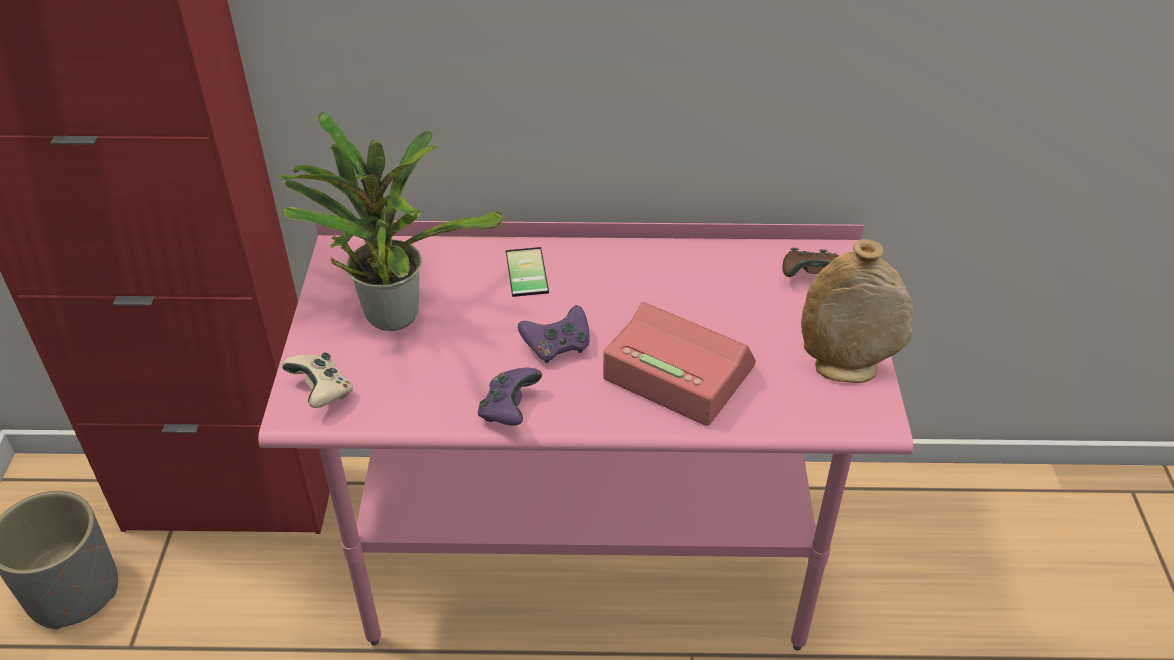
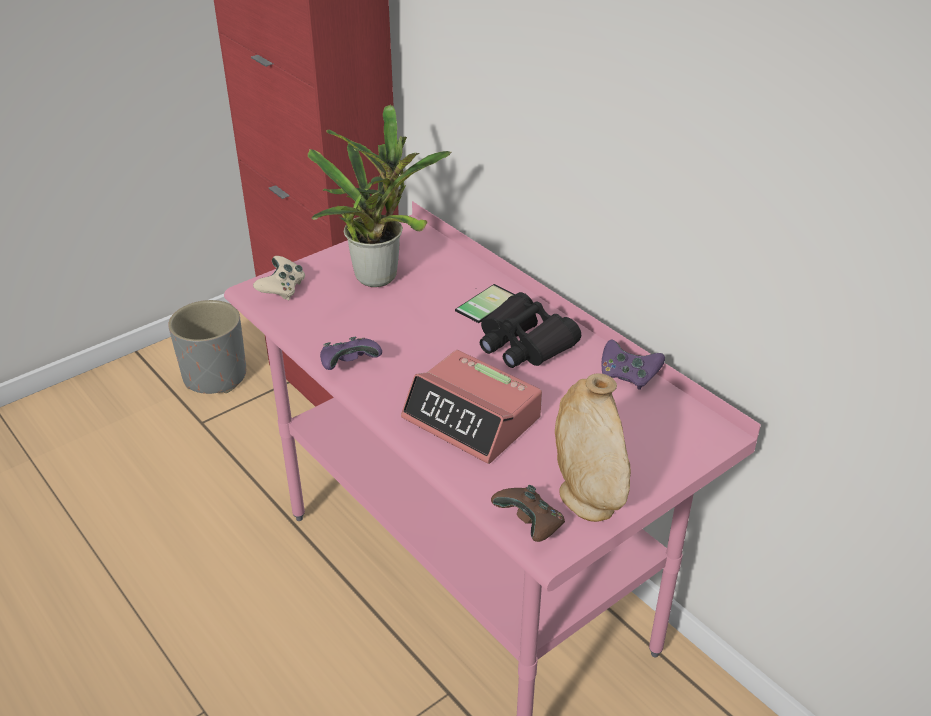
camera: 50 degrees right, 5 degrees down
purple game controller [518,305,590,363] -> purple game controller moved to [602,339,665,390]
alarm clock [603,302,756,426] -> alarm clock turned 135 degrees clockwise [401,350,542,464]
brown game controller [782,248,839,277] -> brown game controller moved to [491,485,565,542]
none -> black binoculars [480,292,581,368]

